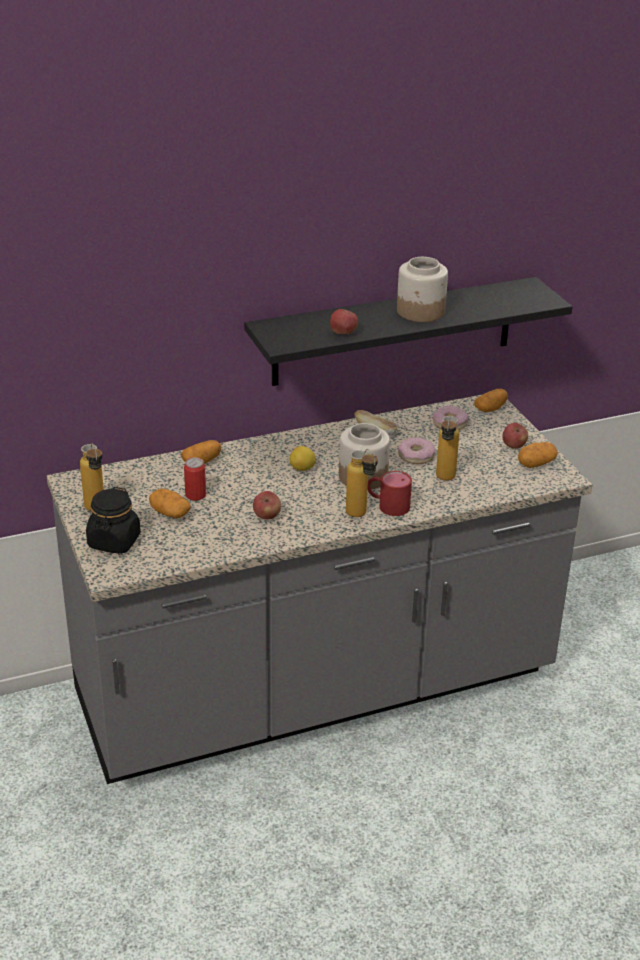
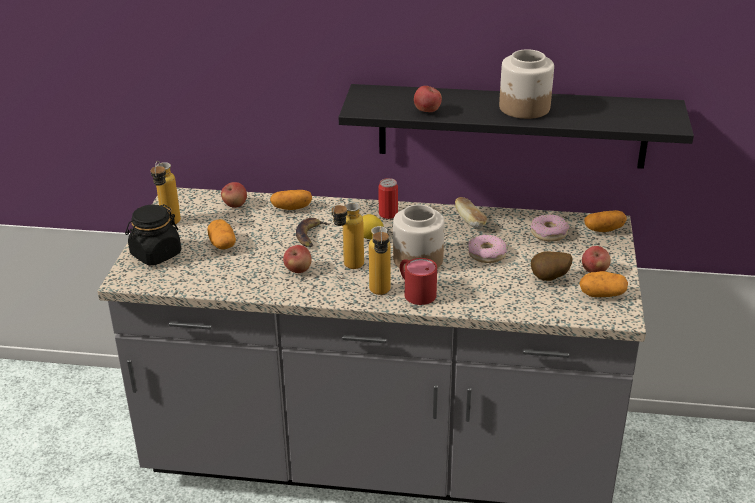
camera: 30 degrees right, 0 degrees up
can [184,457,206,501] -> can moved to [379,178,398,219]
bottle [436,415,459,481] -> bottle moved to [332,200,364,269]
none -> apple [221,182,247,208]
none -> banana [296,218,331,247]
none -> potato [531,251,573,281]

